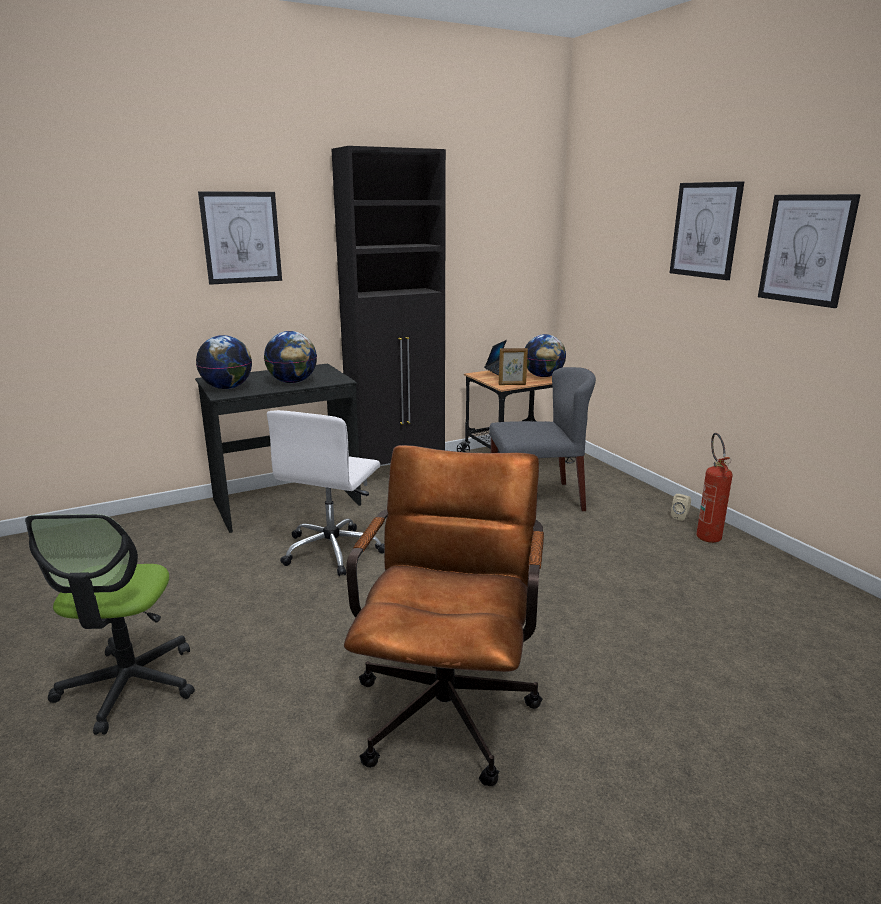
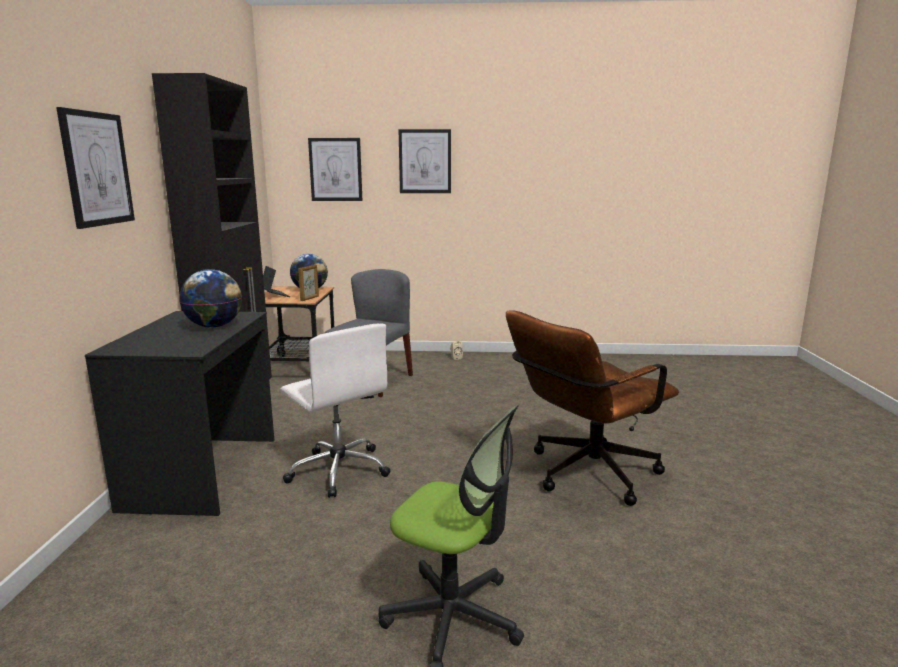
camera: 60 degrees left, 5 degrees down
globe [196,335,252,389] -> none
brown office chair [344,445,544,786] -> brown office chair turned 75 degrees counterclockwise [506,310,679,506]
fire extinguisher [696,433,733,543] -> none
picture [758,194,861,308] -> picture moved to [308,138,362,201]

